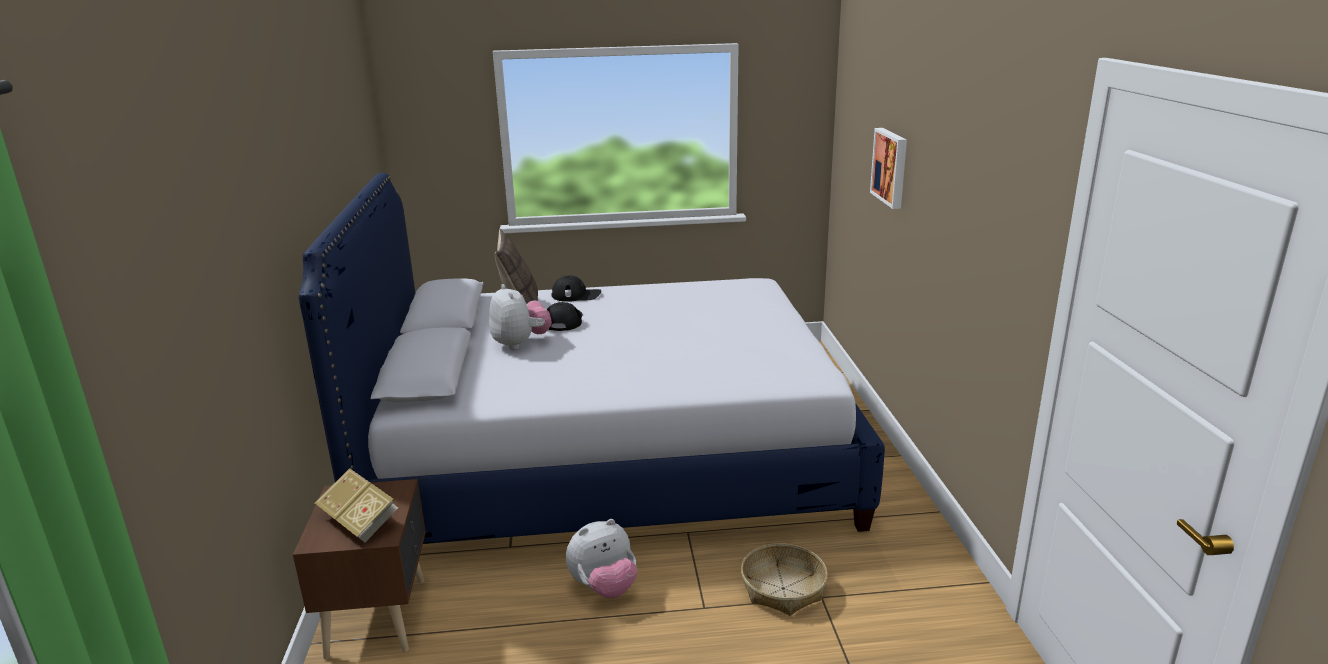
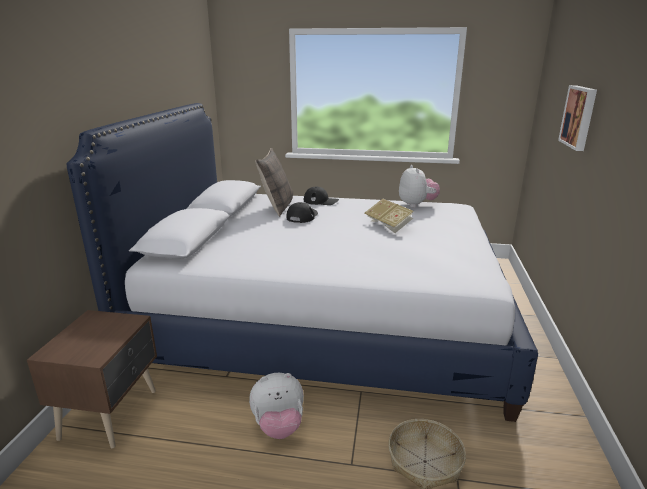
camera: 15 degrees right, 0 degrees up
book [315,468,398,543] -> book moved to [364,199,414,233]
plush toy [489,284,552,350] -> plush toy moved to [399,165,440,208]

